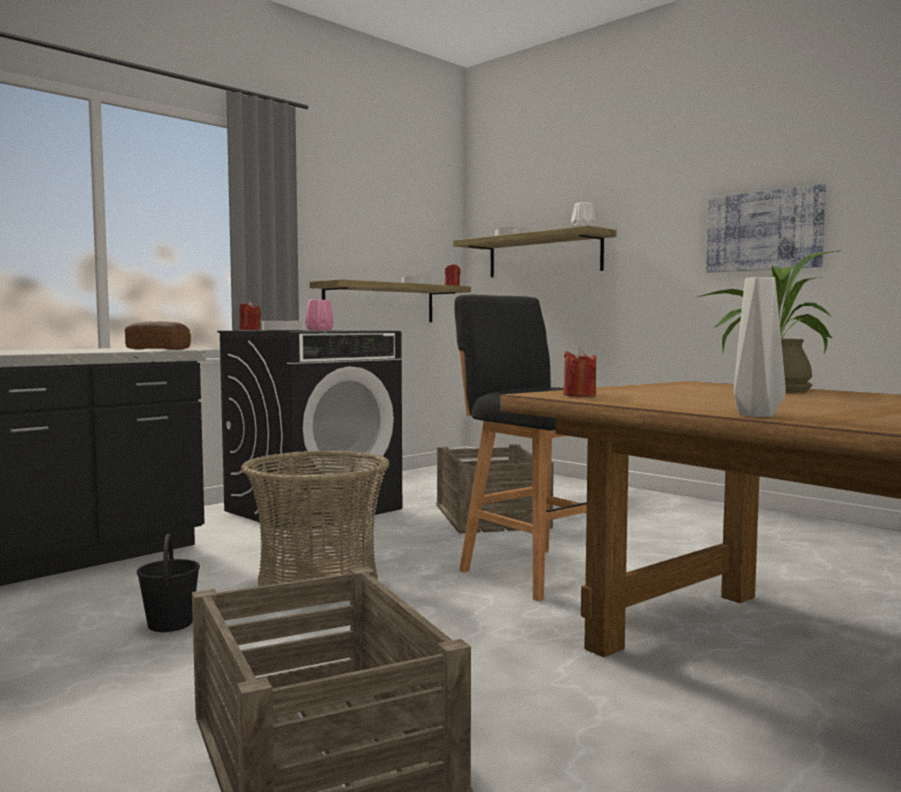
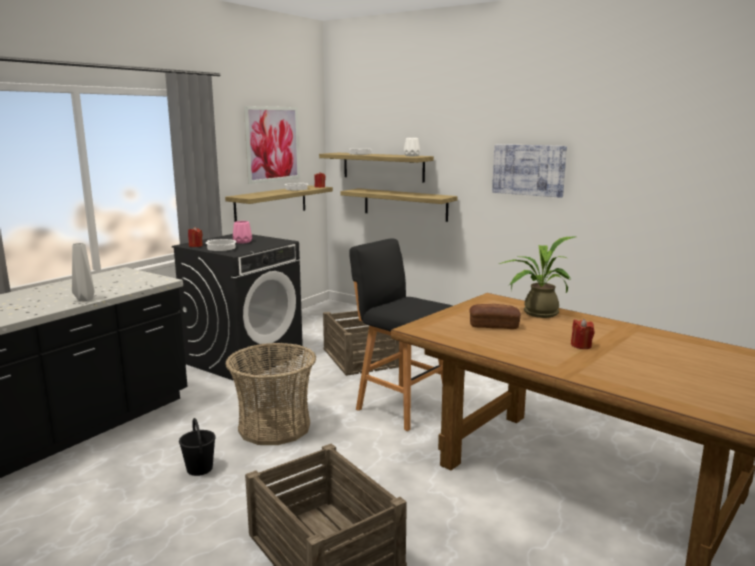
camera: 10 degrees left, 10 degrees up
bread [124,321,191,350] -> bread moved to [469,304,521,329]
red candle [563,347,596,397] -> red candle moved to [571,319,594,349]
grey vase [734,277,786,417] -> grey vase moved to [72,243,95,301]
none -> picture [244,106,300,184]
none -> shelf [340,188,458,222]

